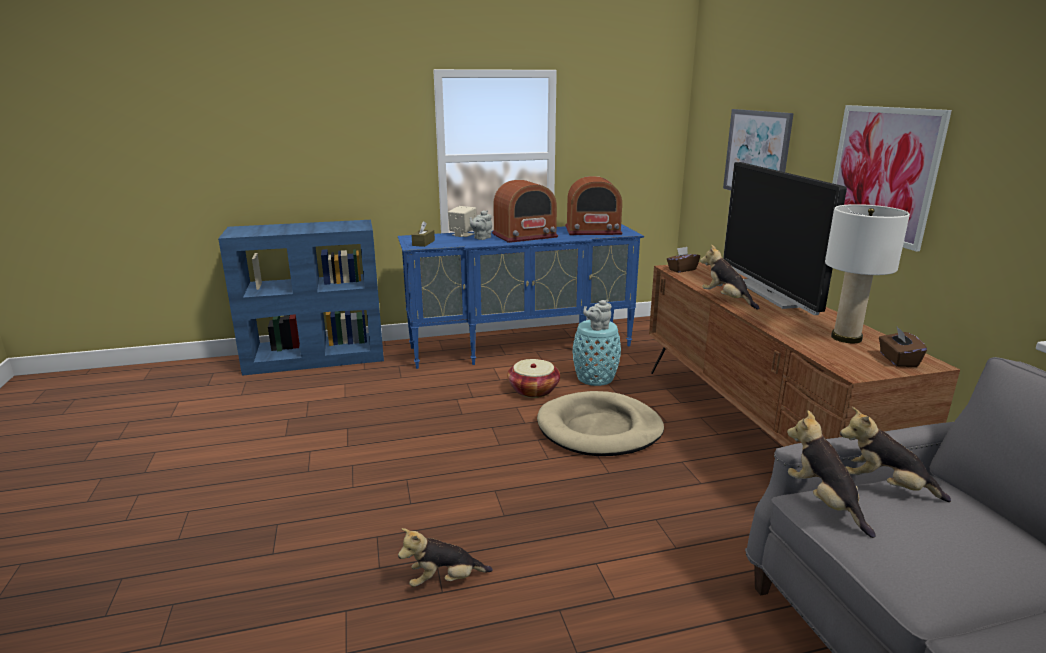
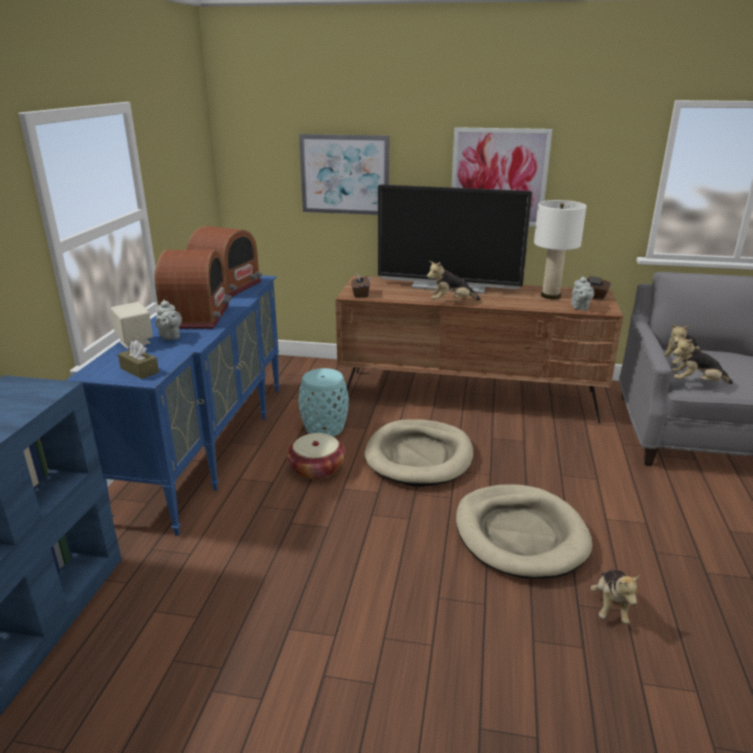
camera: 65 degrees left, 5 degrees up
grey teapot [583,300,612,331] -> grey teapot moved to [571,276,594,310]
none -> beige dog bed [456,484,592,579]

